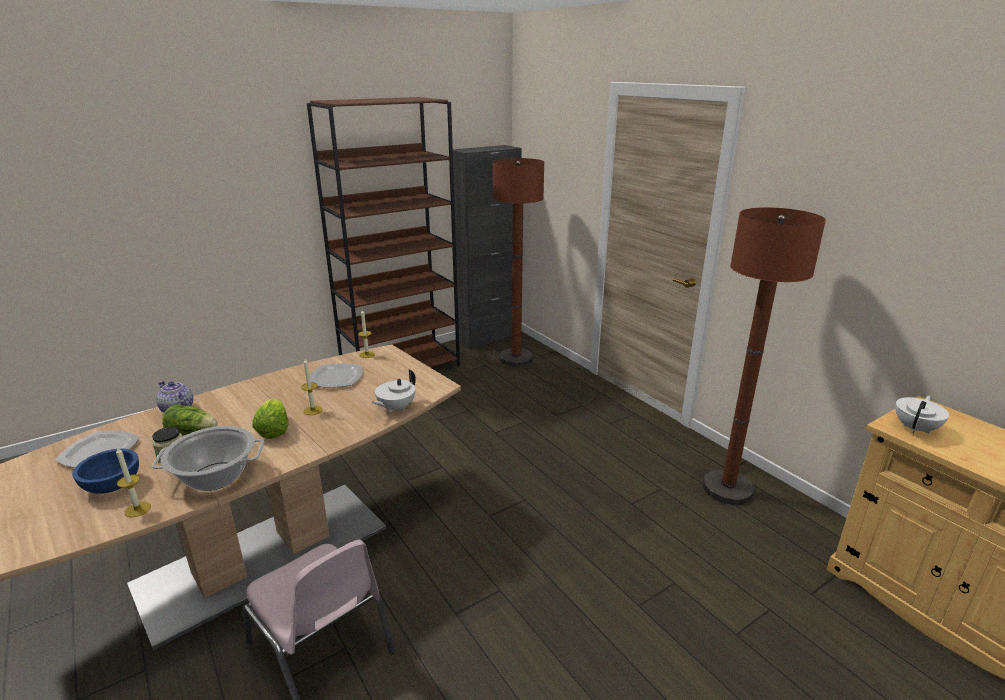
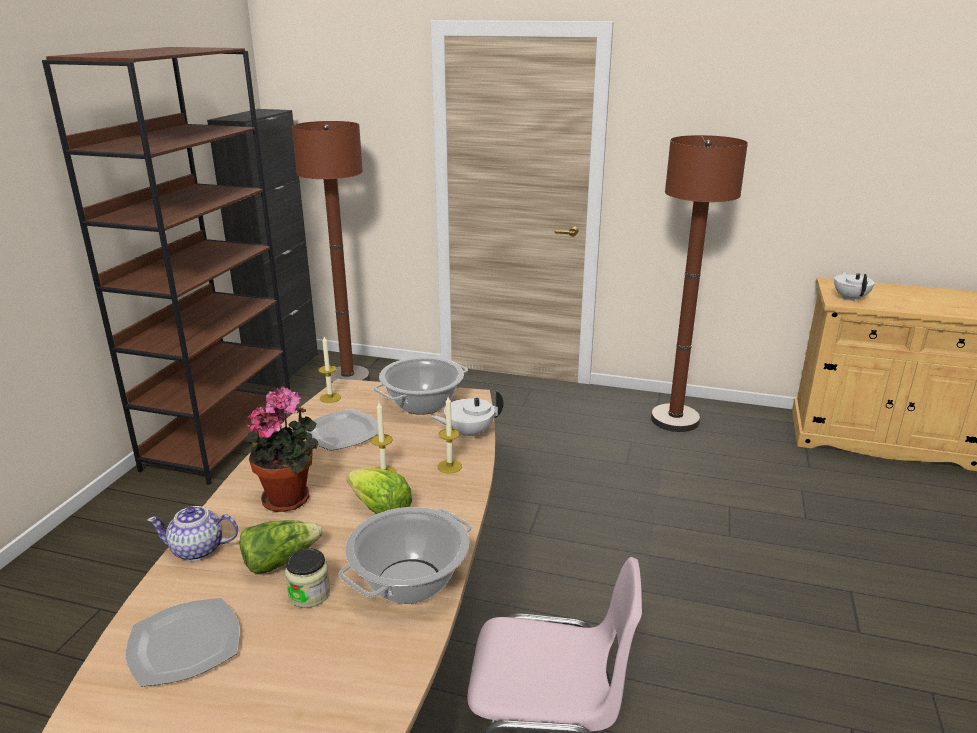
camera: 40 degrees left, 0 degrees up
blue bowl [72,449,139,494] -> none
candle [116,447,151,517] -> candle moved to [438,397,462,473]
white teapot [371,369,416,413] -> white teapot turned 75 degrees clockwise [431,390,504,439]
none -> potted plant [245,386,318,512]
none -> cooking pot [373,357,468,415]

